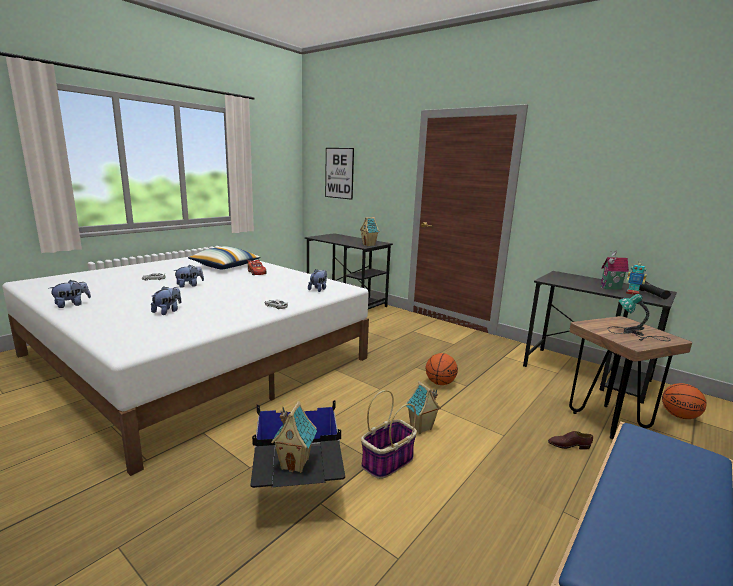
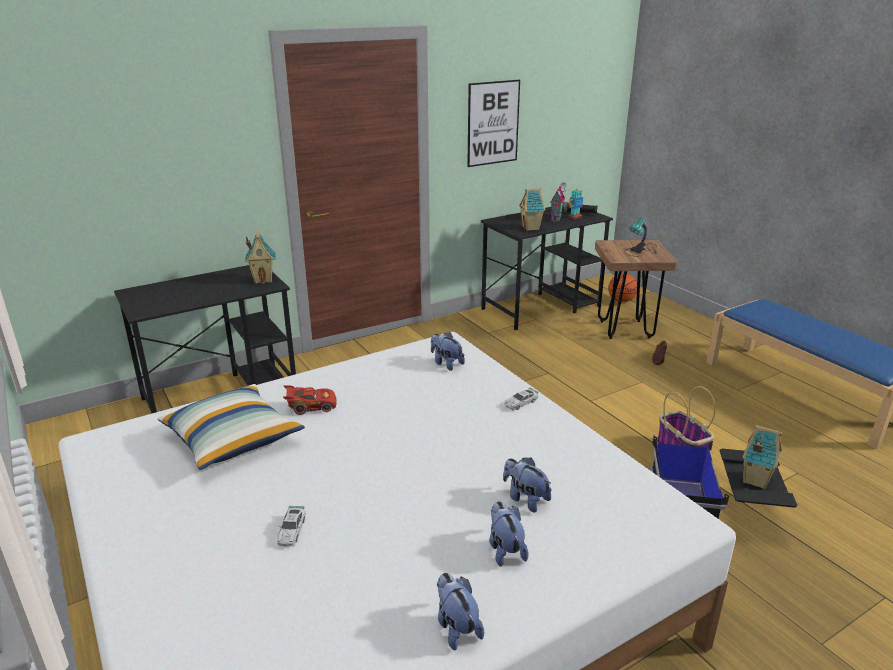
camera: 70 degrees left, 10 degrees up
plush toy [173,265,204,288] -> plush toy moved to [489,501,529,567]
picture [325,148,354,200] -> picture moved to [467,80,520,167]
toy house [406,381,441,434] -> toy house moved to [519,188,545,231]
basketball [426,353,458,385] -> none

